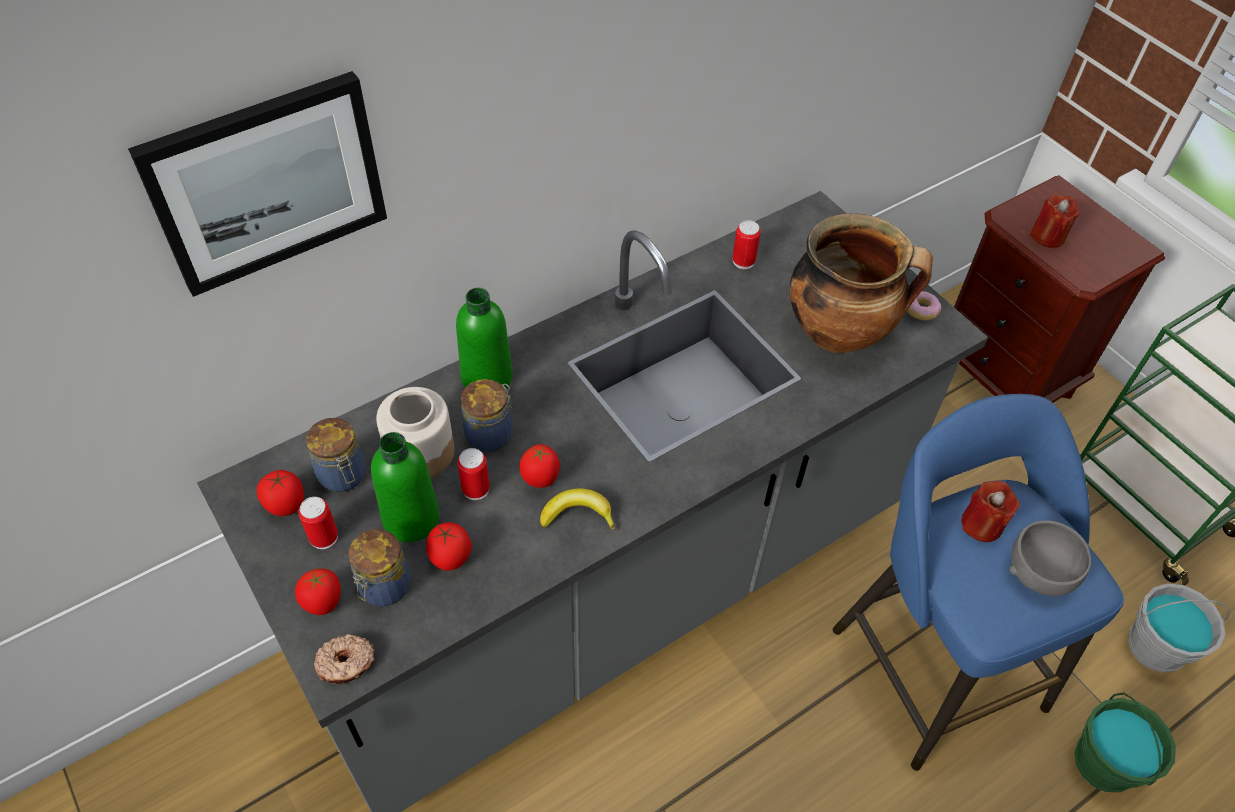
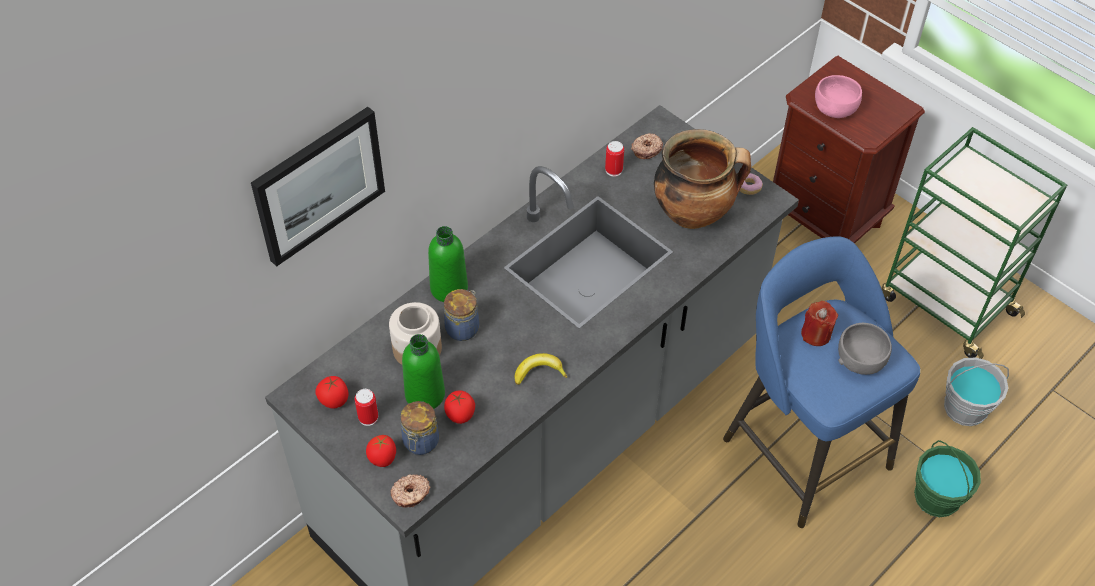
camera: 10 degrees left, 0 degrees up
jar [306,418,366,492] -> none
can [457,448,490,500] -> none
tomato [519,444,560,488] -> none
red candle [1030,194,1079,248] -> pink bowl [815,75,862,118]
none -> donut [631,133,663,159]

